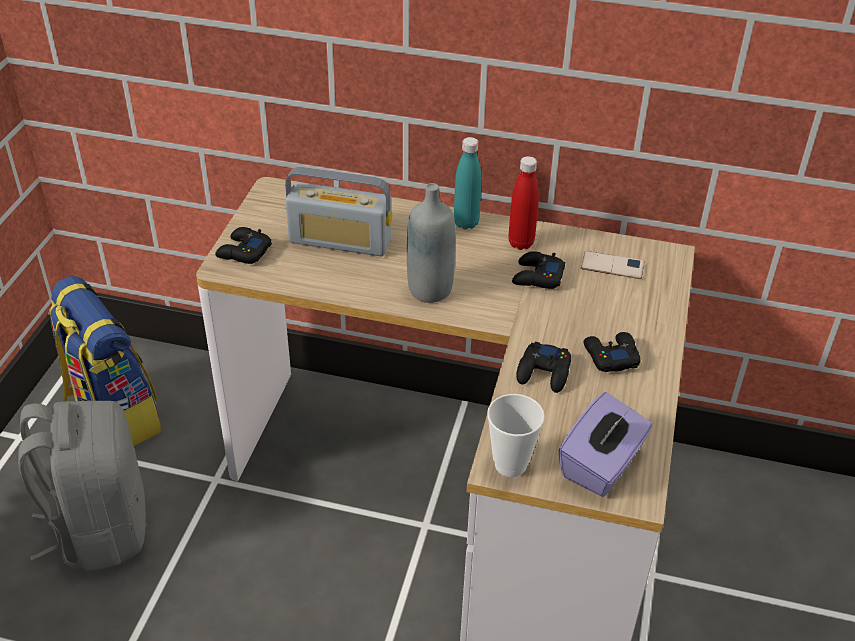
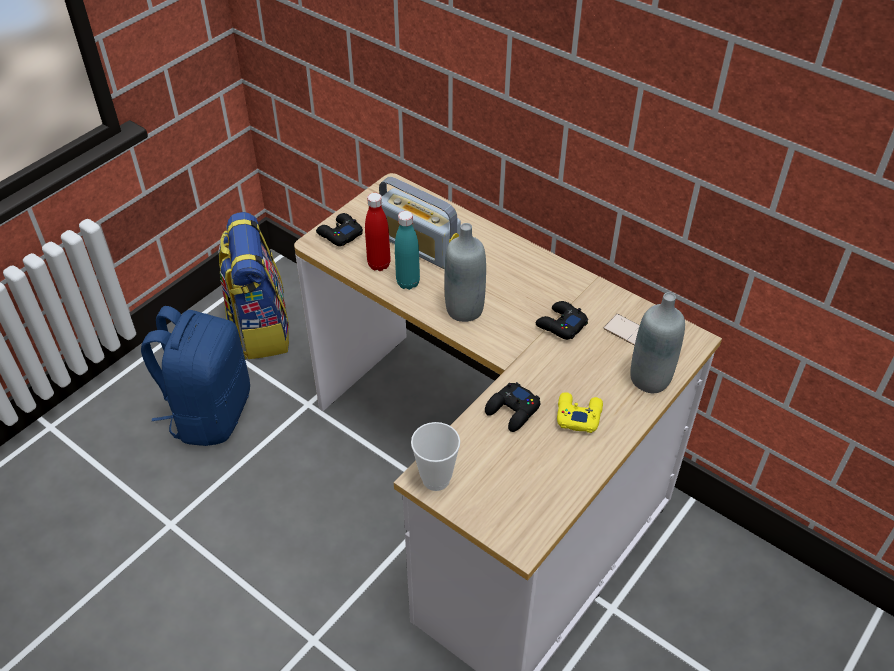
camera: 25 degrees right, 5 degrees up
grey backpack [18,401,146,571] -> blue backpack [141,306,250,446]
turquoise bottle [454,137,482,229] -> turquoise bottle moved to [395,211,420,290]
red bottle [508,156,539,250] -> red bottle moved to [365,193,391,271]
purple tissue box [558,392,653,497] -> none
black game controller [584,332,640,372] -> yellow game controller [557,392,603,433]
none -> grey bottle [630,292,685,393]

